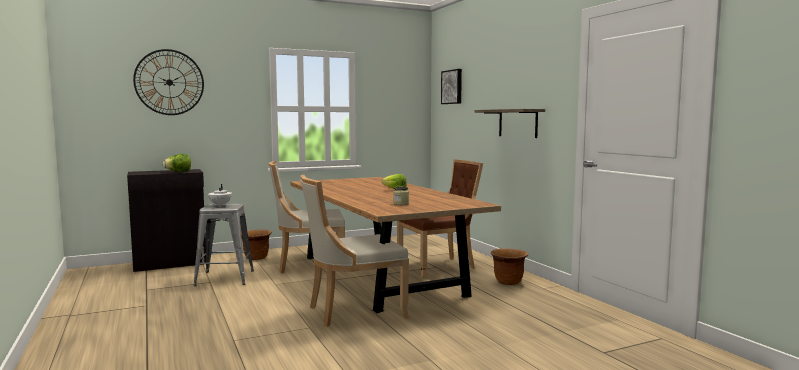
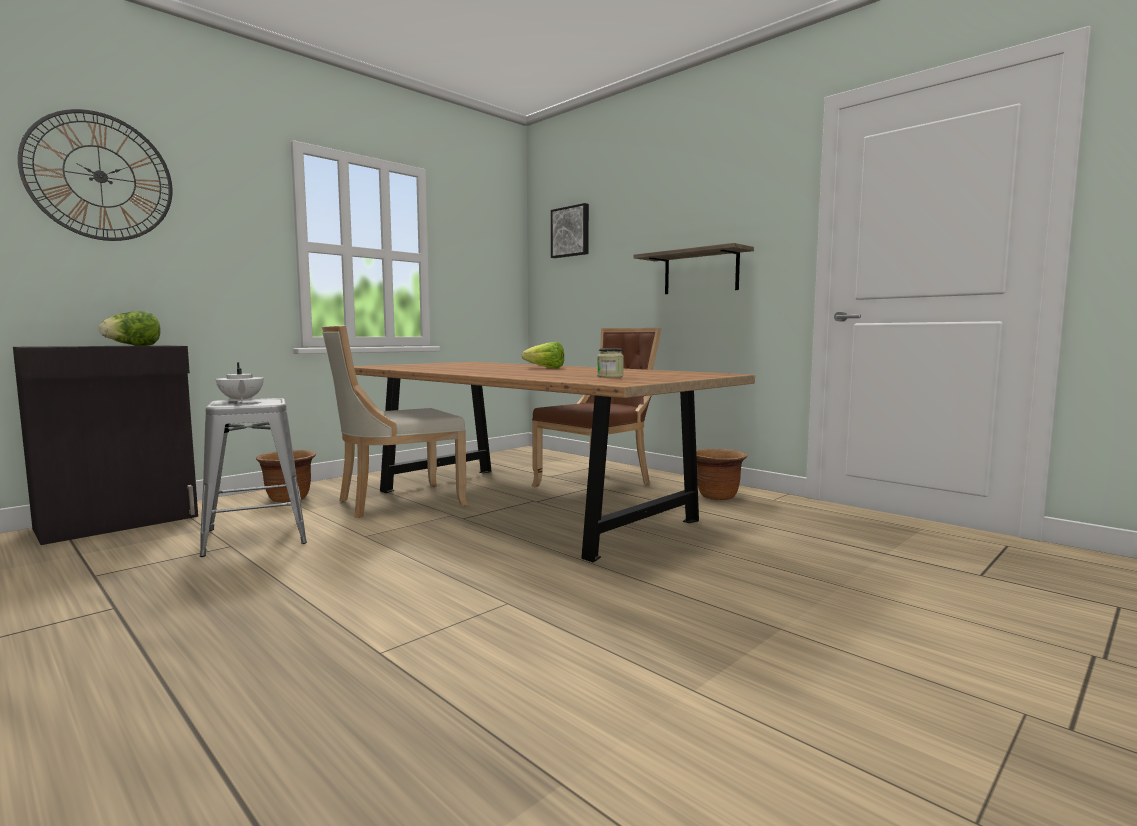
camera: 20 degrees left, 0 degrees up
beige chair [300,175,409,327] -> none

